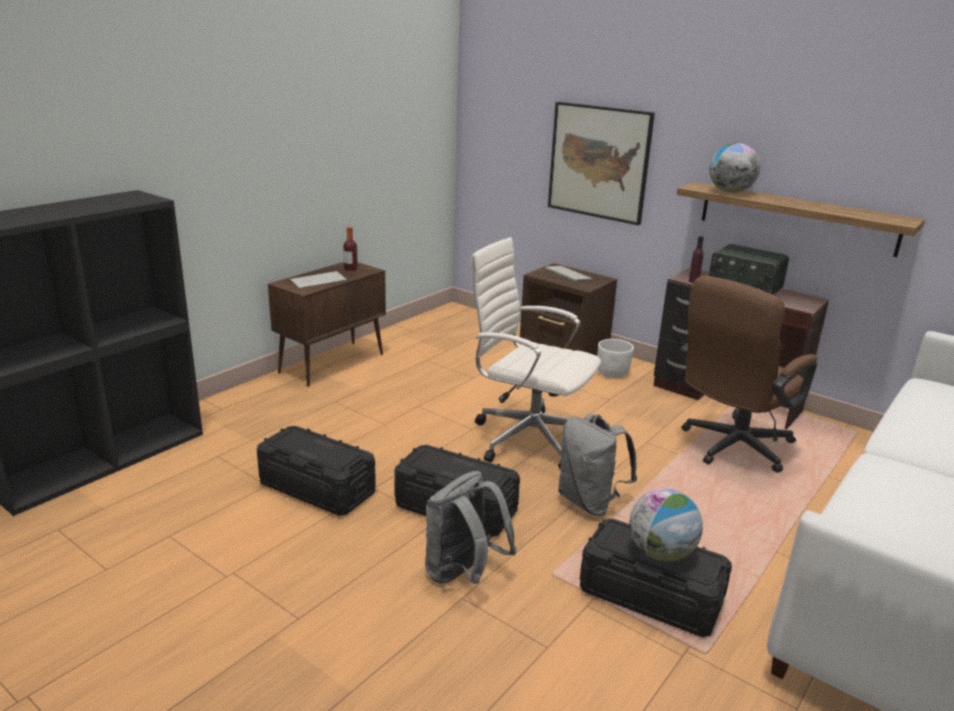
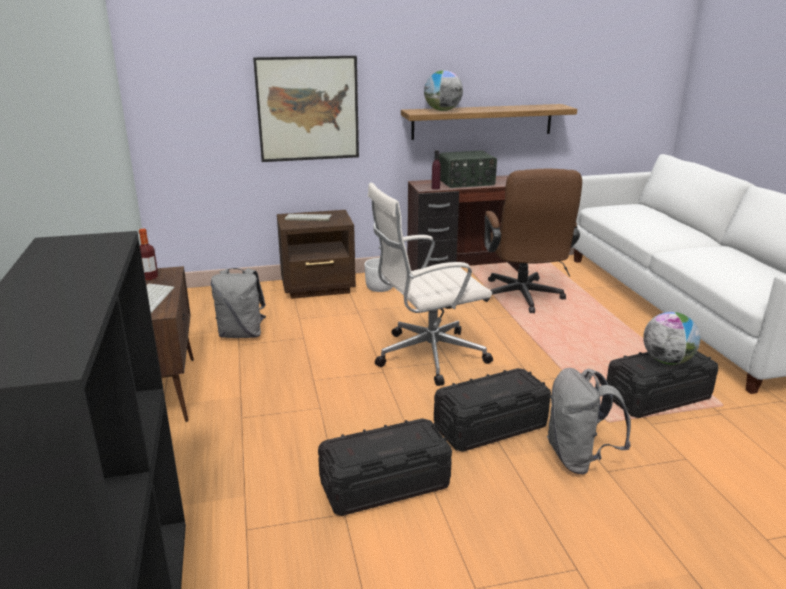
camera: 50 degrees left, 0 degrees up
grey backpack [558,414,637,516] -> grey backpack moved to [211,268,266,338]

